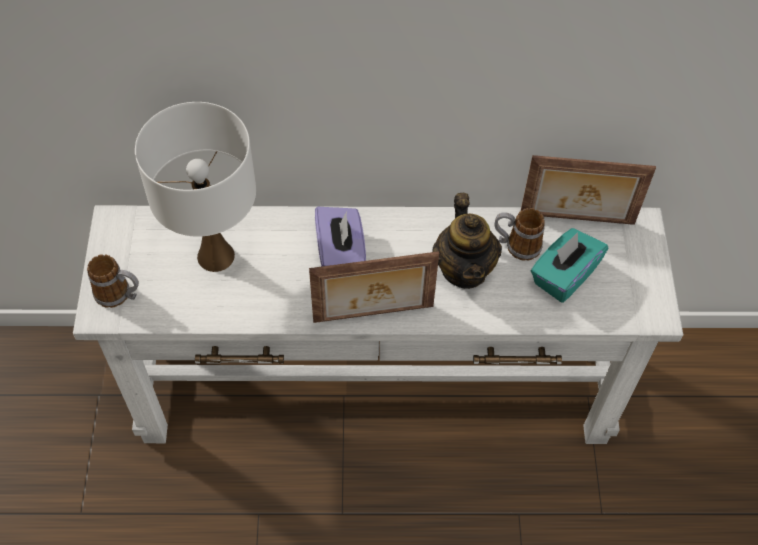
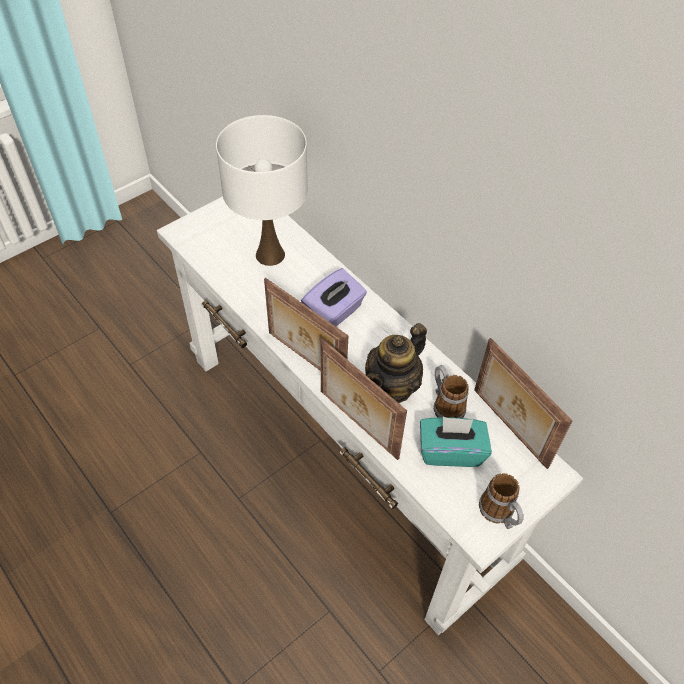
camera: 50 degrees right, 5 degrees down
mug [87,254,139,308] -> mug moved to [479,473,524,529]
none -> picture frame [321,339,407,460]

